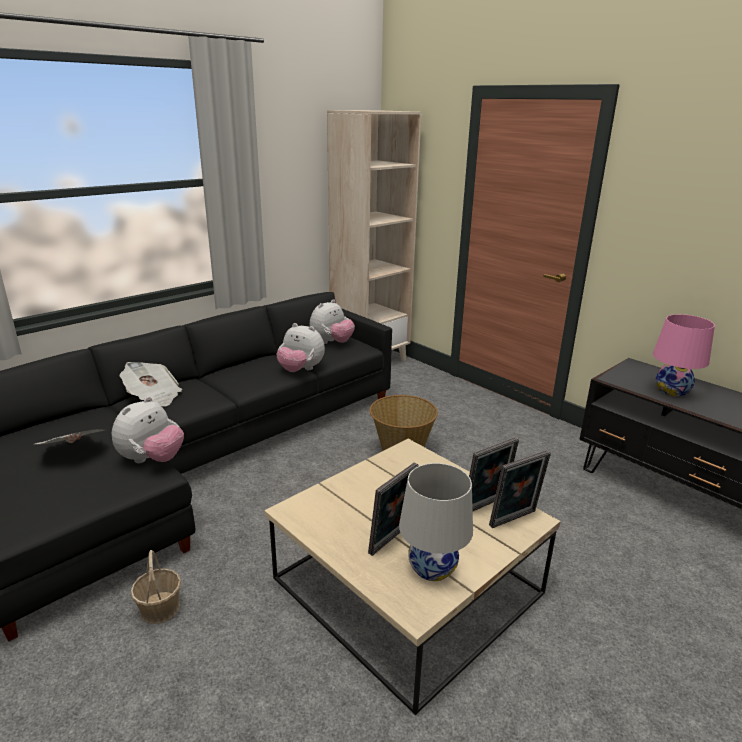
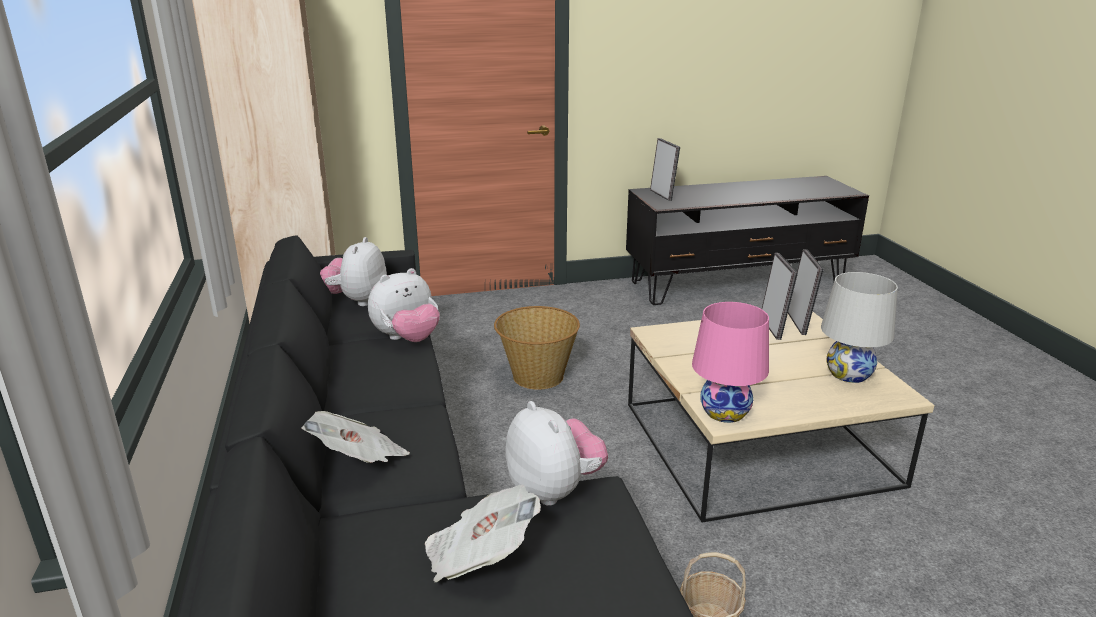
camera: 60 degrees left, 0 degrees up
plush toy [310,299,355,344] -> plush toy turned 150 degrees counterclockwise [320,237,387,306]
picture frame [368,462,419,556] -> picture frame moved to [650,138,680,201]
pink table lamp [653,314,715,397] -> pink table lamp moved to [692,302,769,423]

